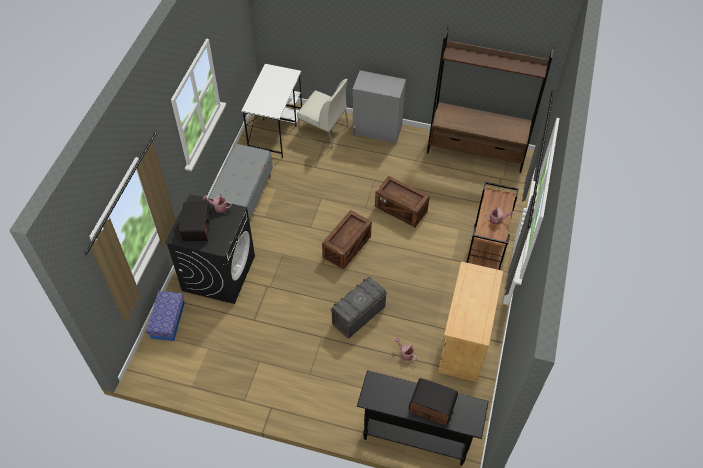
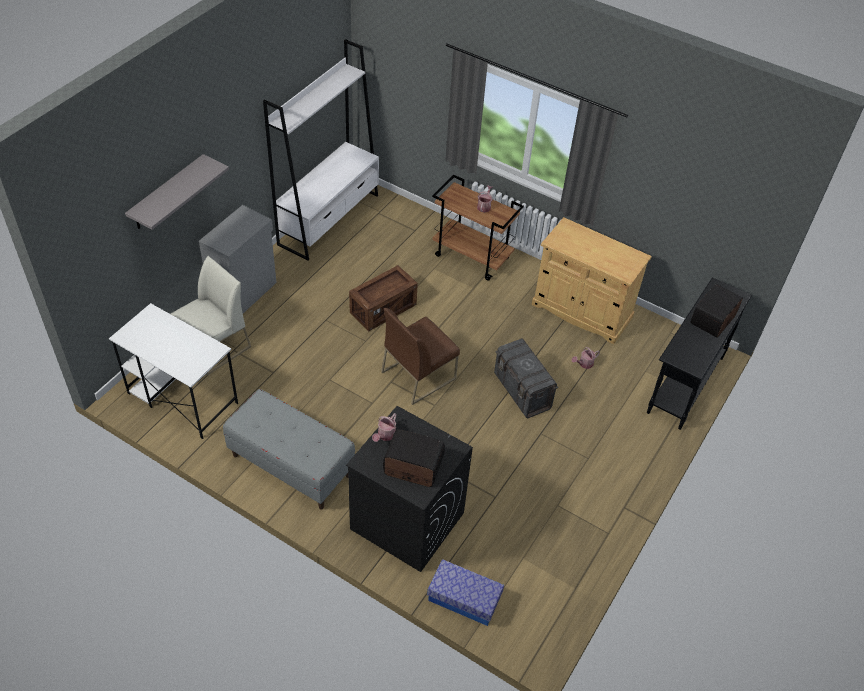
camera: 75 degrees left, 5 degrees down
crate [322,210,372,270] -> brown chair [381,308,460,405]
brown bookcase [427,27,554,173] -> white bookcase [263,39,379,261]
none -> grey shelf [125,154,229,230]

